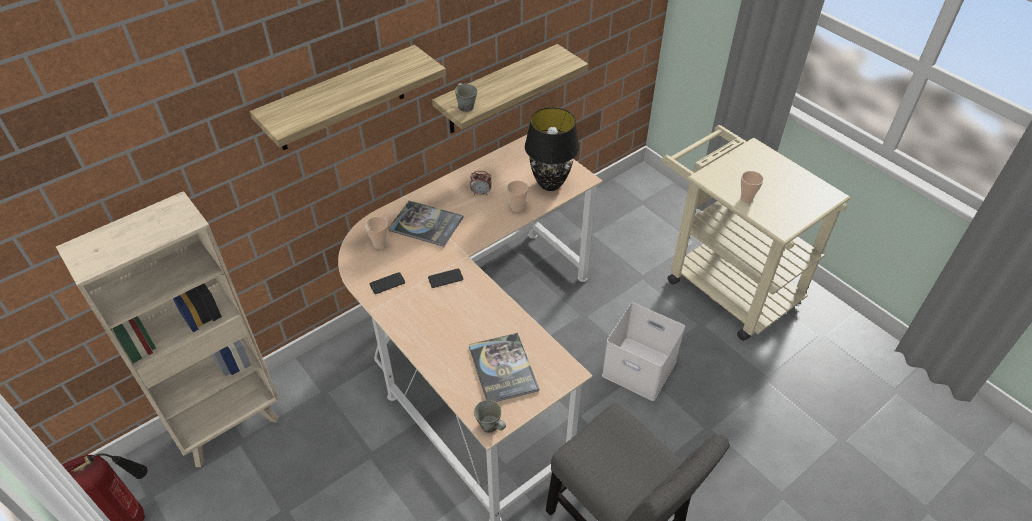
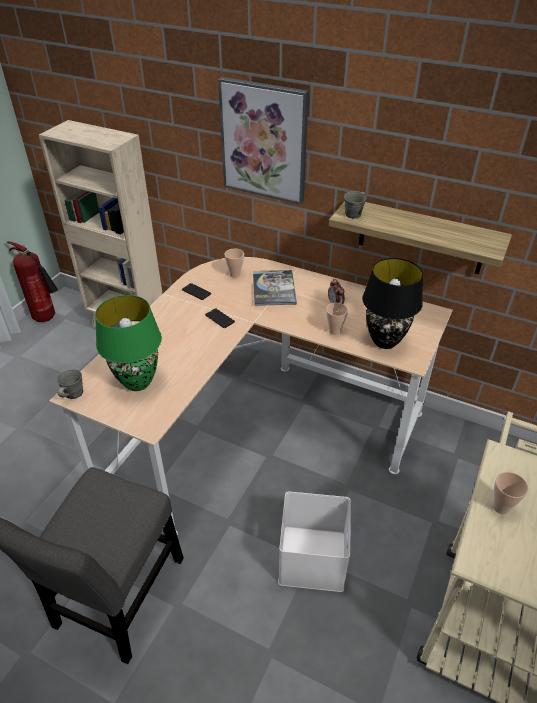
camera: 65 degrees right, 5 degrees down
shelf [250,45,446,150] -> picture [218,77,309,205]
book [469,333,539,402] -> green table lamp [95,295,162,391]

